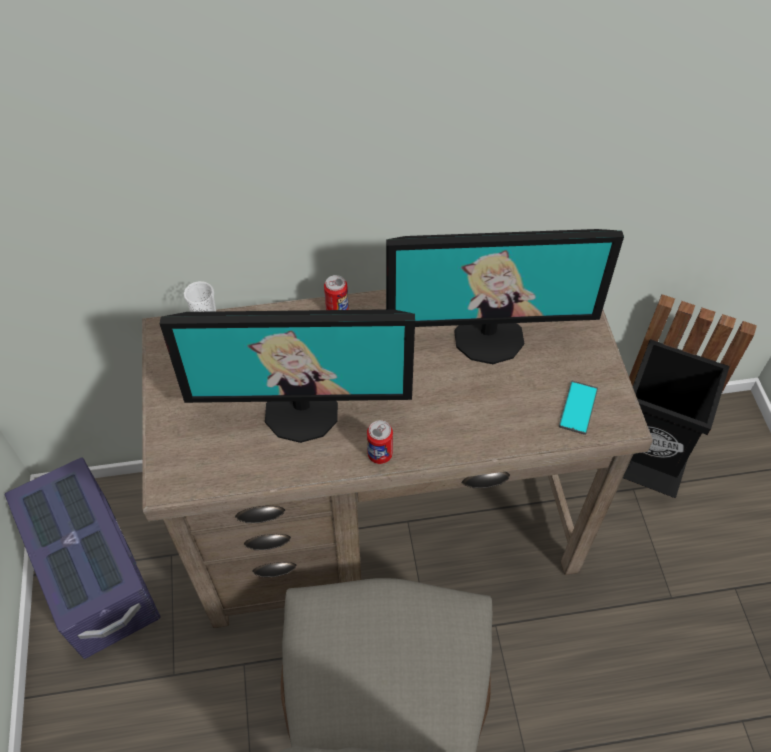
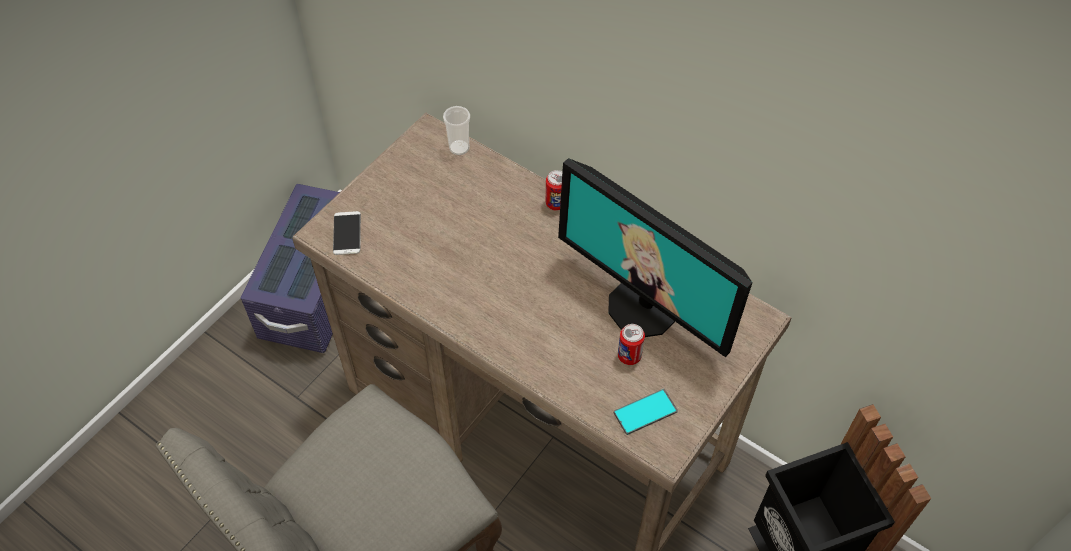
camera: 45 degrees right, 0 degrees up
monitor [160,309,415,443] -> none
can [367,420,393,464] -> can moved to [618,324,645,365]
none -> phone [333,211,361,255]

